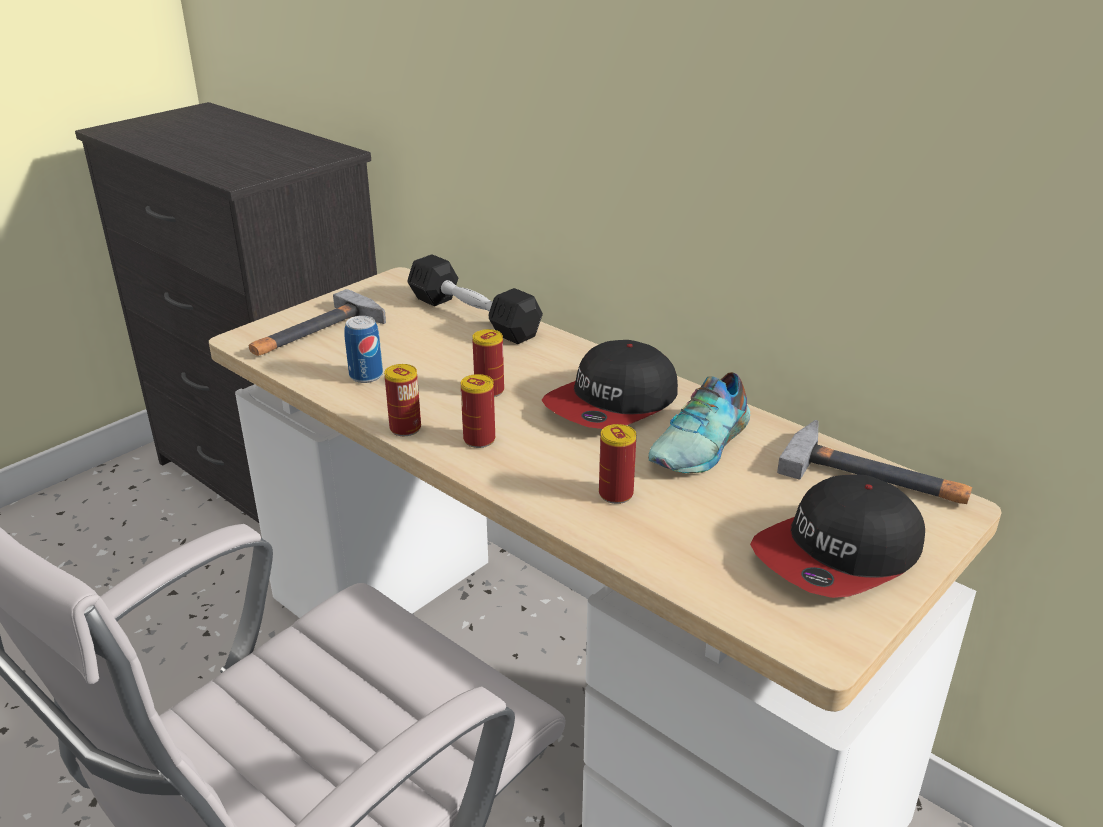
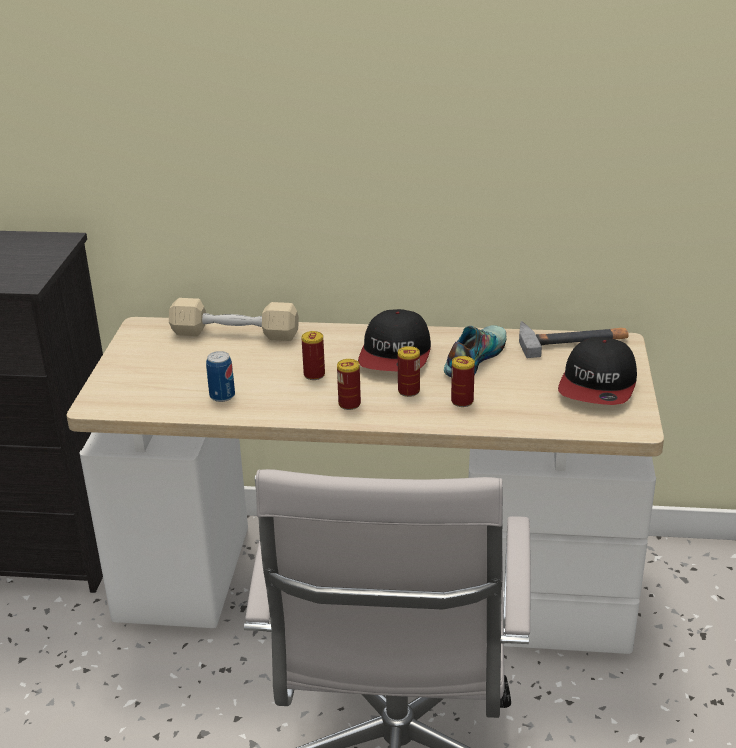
camera: 35 degrees left, 0 degrees up
hammer [249,289,386,356] -> none
can [384,364,421,436] -> can moved to [398,346,420,397]
black dumbbell [408,254,543,344] -> beige dumbbell [169,298,299,341]
shoe [648,372,750,473] -> shoe turned 150 degrees counterclockwise [444,325,506,377]

